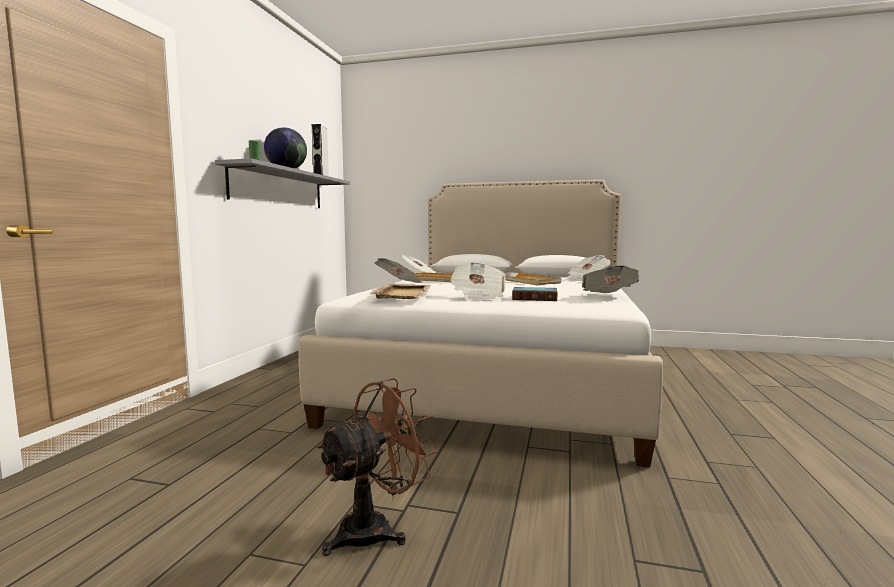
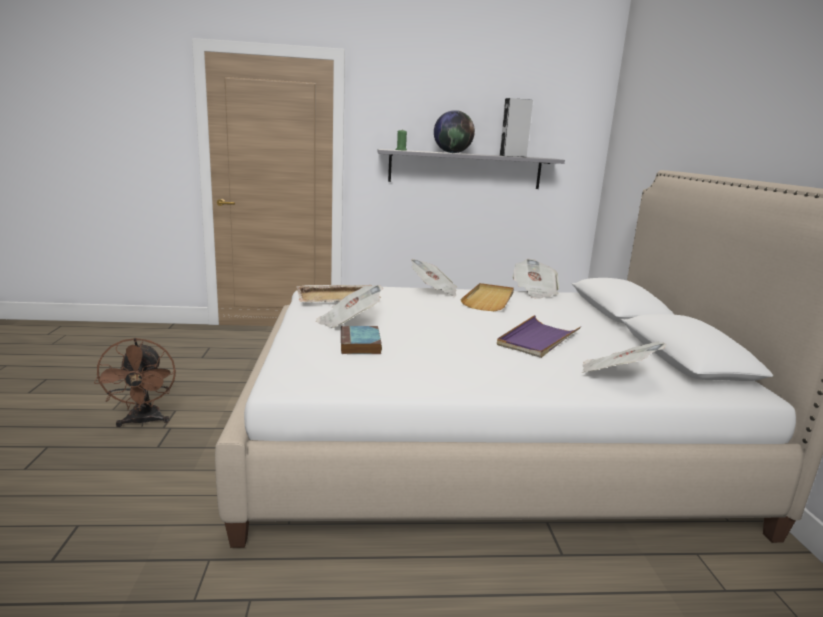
camera: 70 degrees right, 10 degrees up
brown fan [317,378,438,556] -> brown fan turned 45 degrees clockwise [94,338,176,427]
beige tray [505,273,562,285] -> purple tray [497,315,581,358]
newspaper [582,265,639,293] -> none

